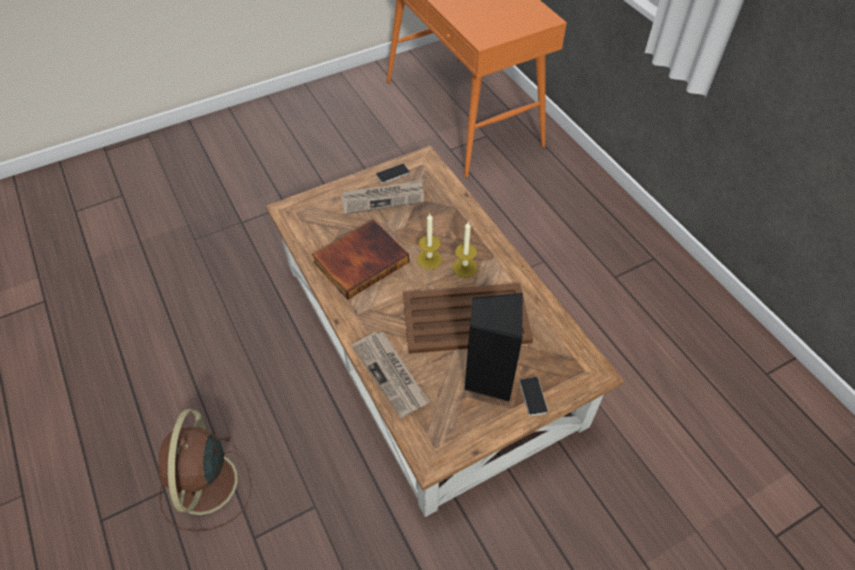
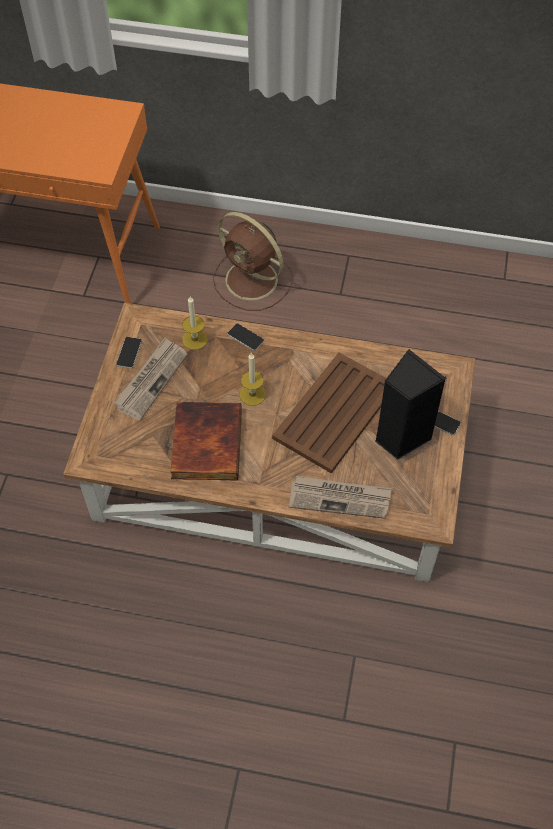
camera: 50 degrees left, 5 degrees up
brown fan [158,409,251,532] -> brown fan moved to [213,212,293,311]
candle [452,222,477,278] -> candle moved to [182,296,208,350]
none -> phone [227,323,264,351]

